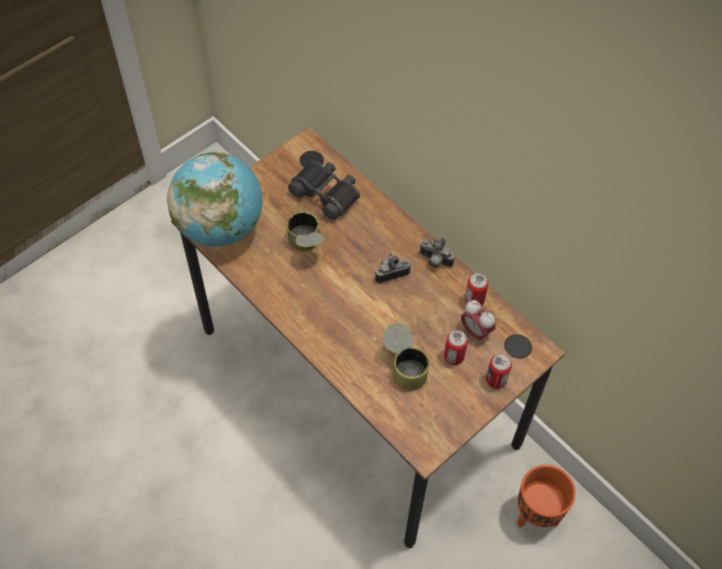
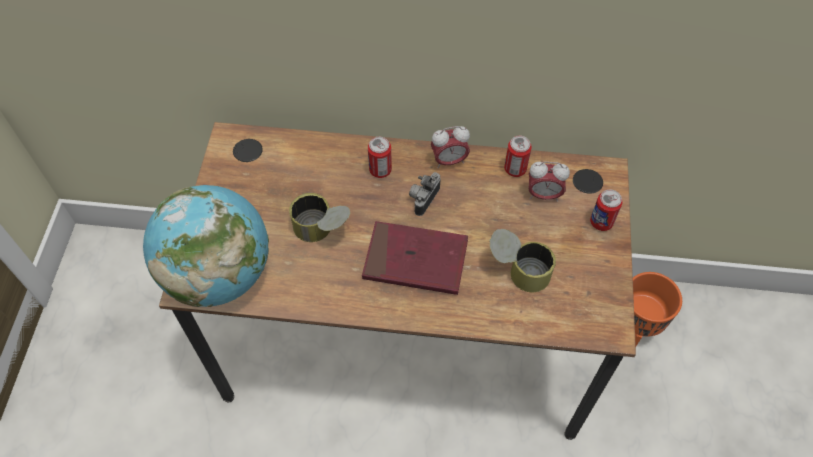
camera: 40 degrees left, 0 degrees up
black binoculars [288,161,360,220] -> none
camera [420,238,454,268] -> alarm clock [431,126,470,168]
can [444,330,468,365] -> can moved to [368,137,392,178]
none -> red book [362,221,468,295]

